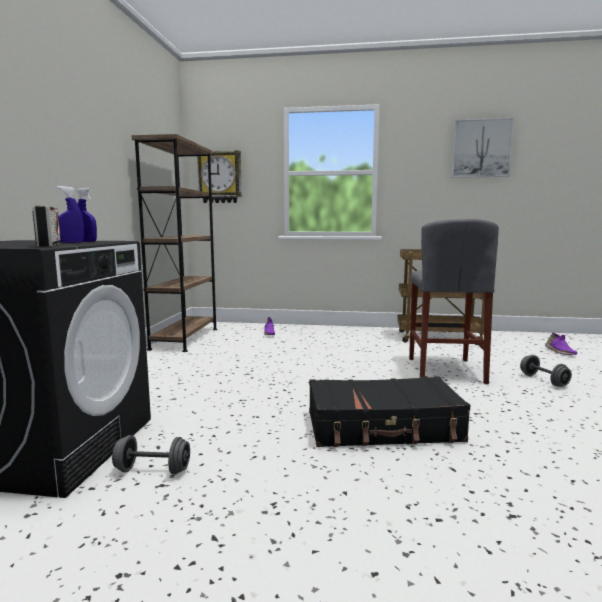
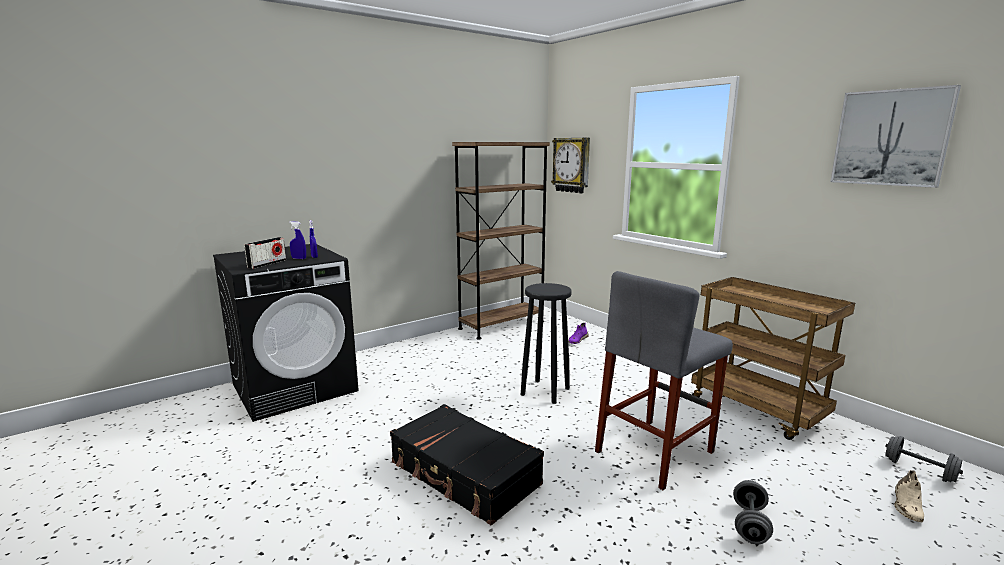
camera: 45 degrees right, 5 degrees up
grey dumbbell [112,435,190,474] -> grey dumbbell moved to [885,436,963,482]
purple shoe [545,333,577,355] -> beige shoe [895,470,924,523]
none -> black stool [521,283,572,404]

